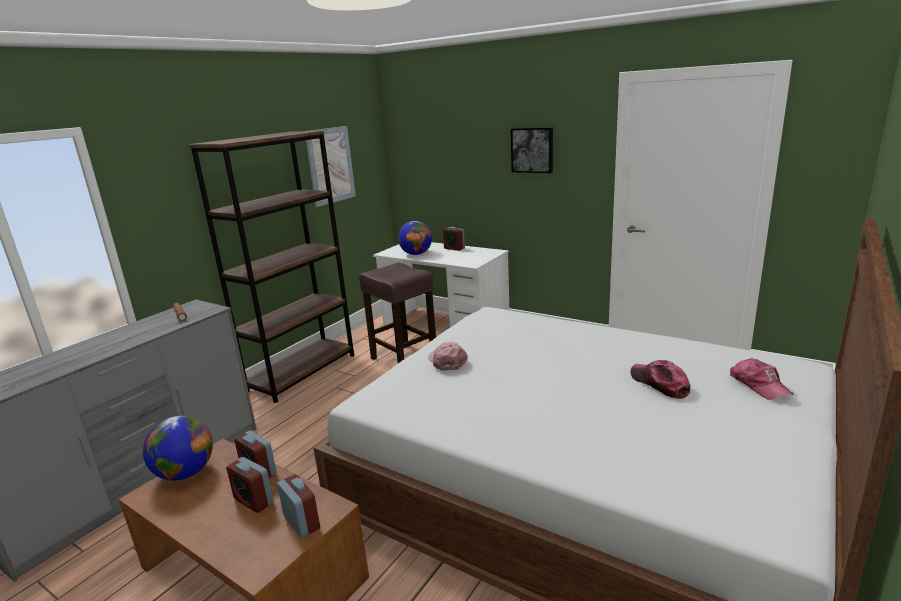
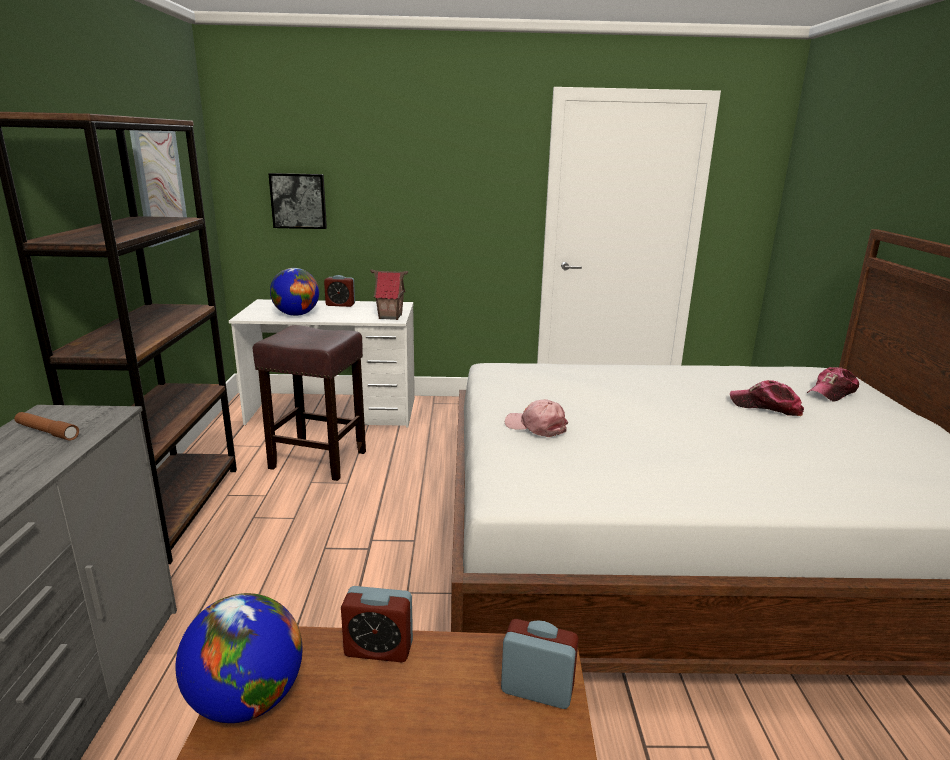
camera: 35 degrees left, 0 degrees up
alarm clock [226,457,274,513] -> none
picture [511,127,553,173] -> picture moved to [269,173,327,229]
cap [730,358,794,400] -> cap turned 105 degrees clockwise [807,367,859,402]
none -> toy house [370,270,408,320]

